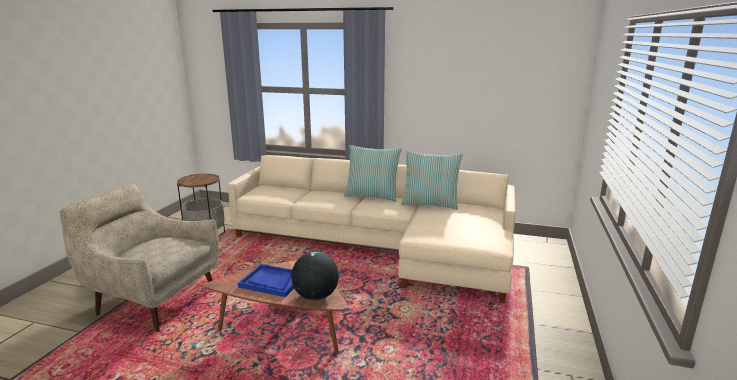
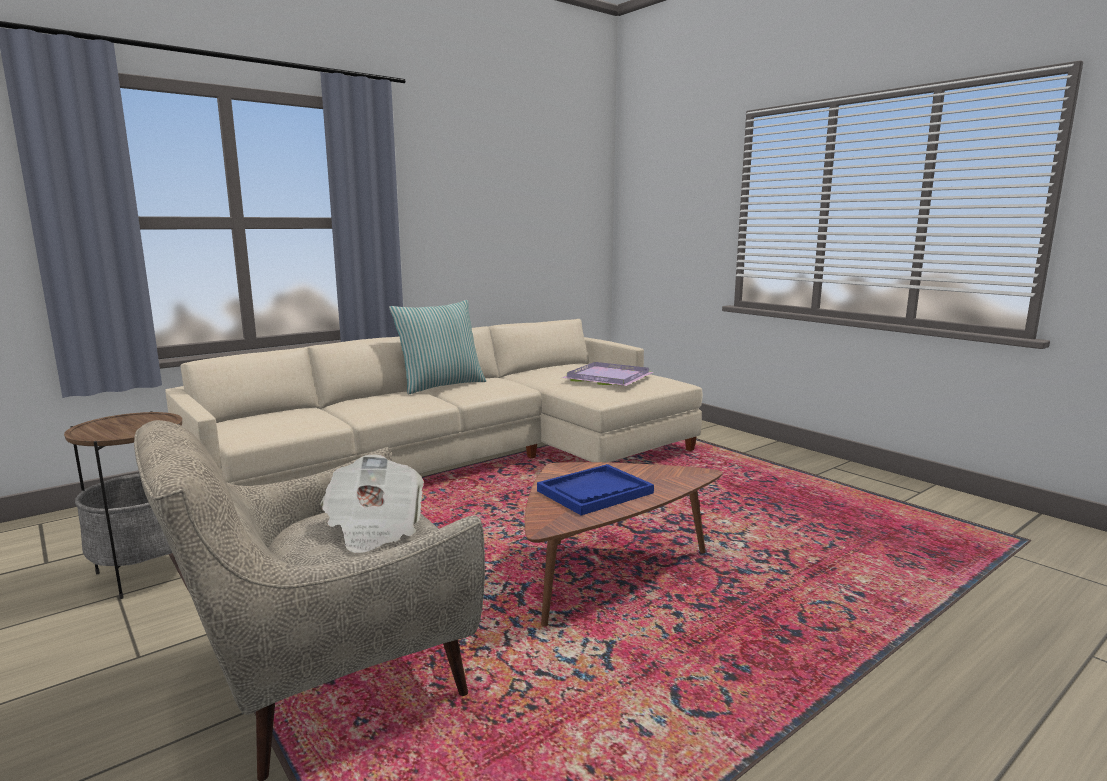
camera: 55 degrees left, 5 degrees down
globe [291,252,339,300] -> none
pillow [401,151,463,210] -> none
none -> newspaper [321,454,424,553]
none -> purple tray [561,362,654,386]

